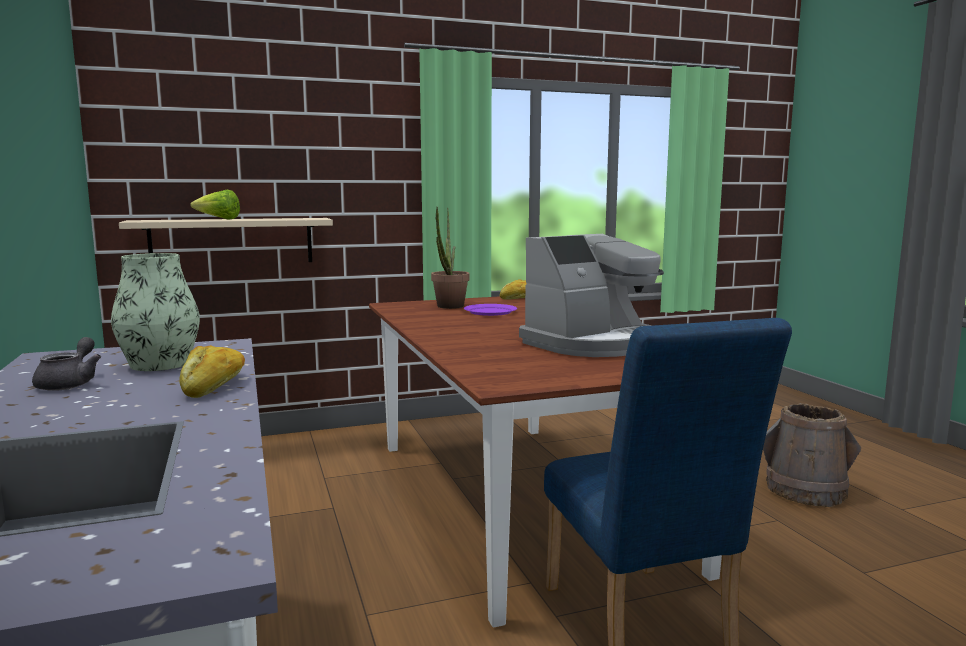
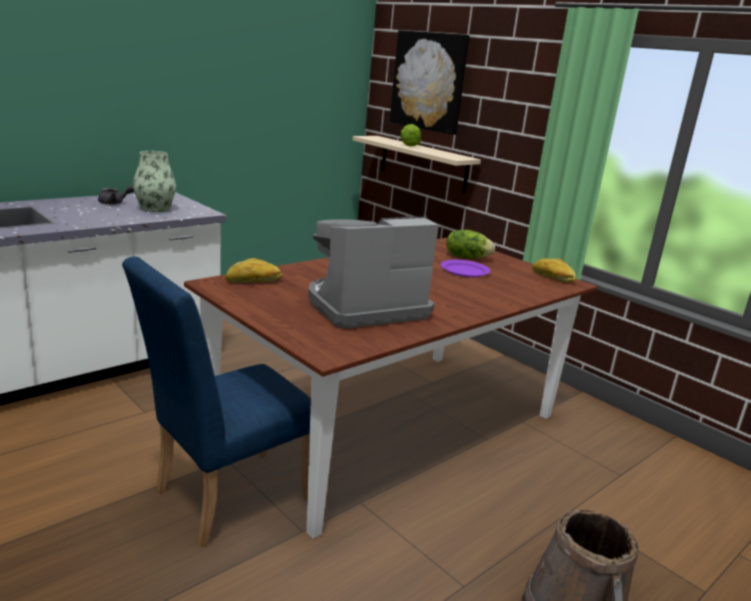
camera: 65 degrees right, 10 degrees up
bread [179,345,245,398] -> bread moved to [225,258,282,283]
potted plant [431,207,470,309] -> lettuce [447,230,495,259]
coffee machine [519,234,664,357] -> coffee machine turned 120 degrees clockwise [308,216,439,329]
none -> picture [390,30,470,135]

